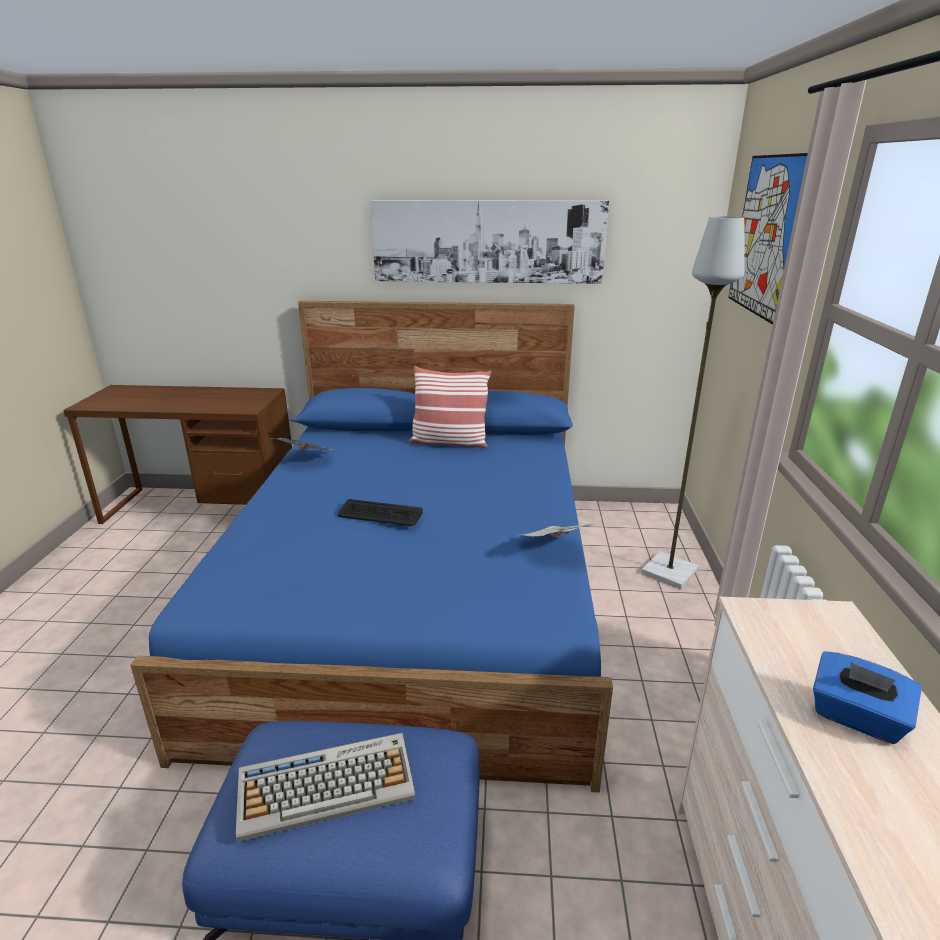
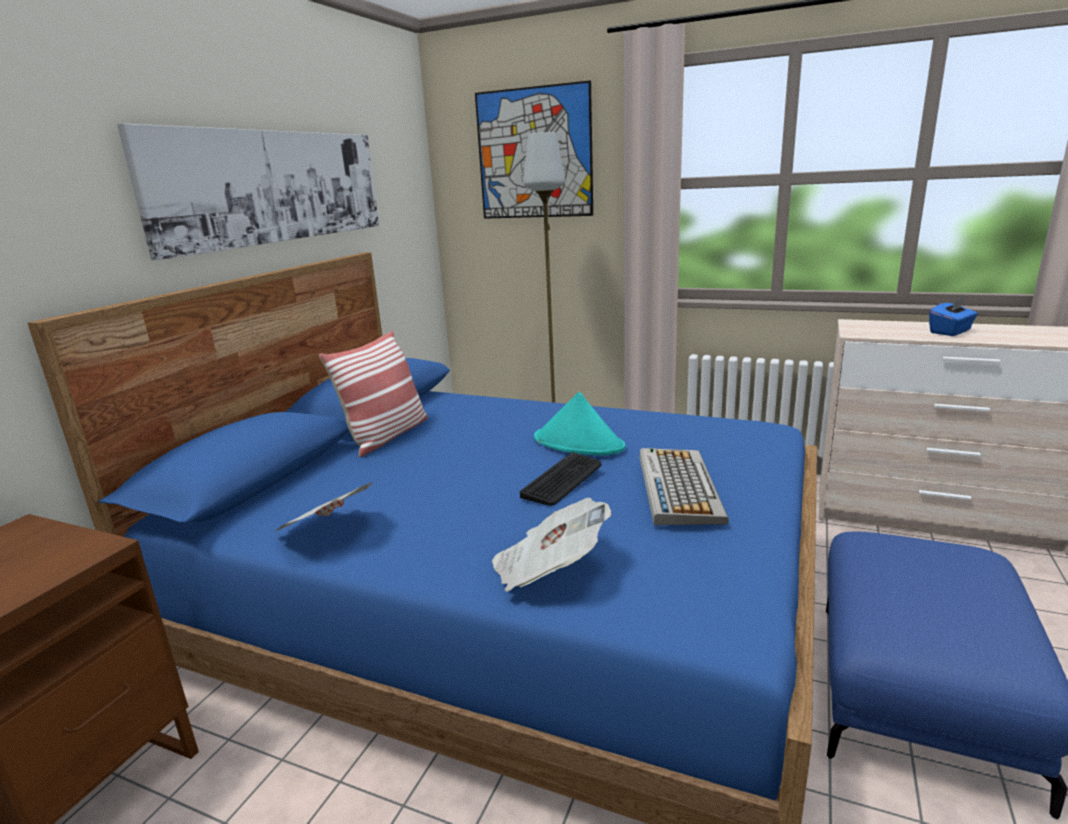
camera: 70 degrees left, 5 degrees down
keyboard [236,733,416,842] -> keyboard moved to [639,448,729,525]
newspaper [519,524,594,538] -> newspaper moved to [492,497,611,592]
none -> turquoise hat [534,392,626,455]

